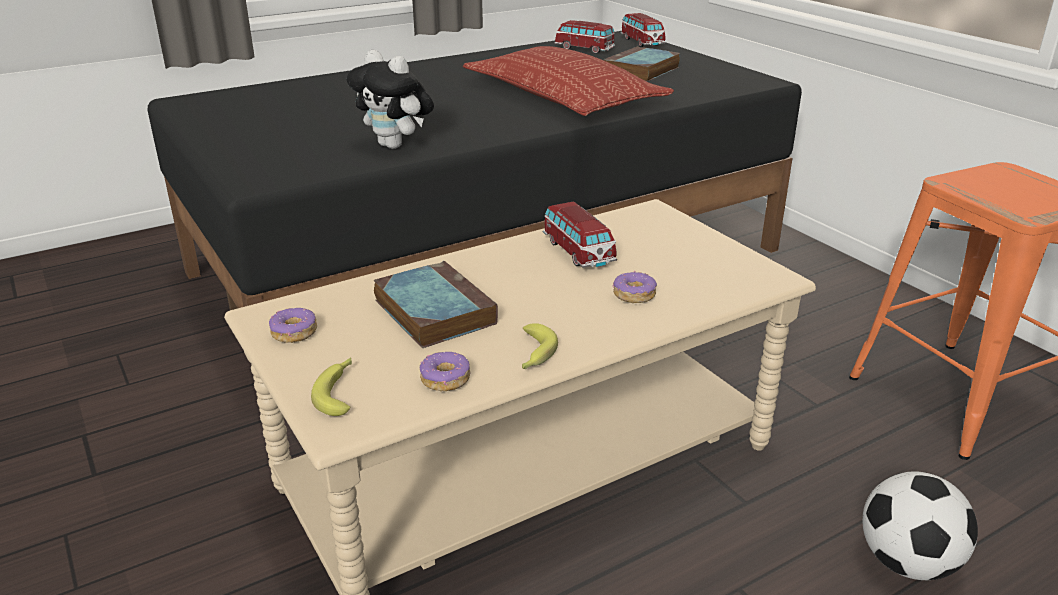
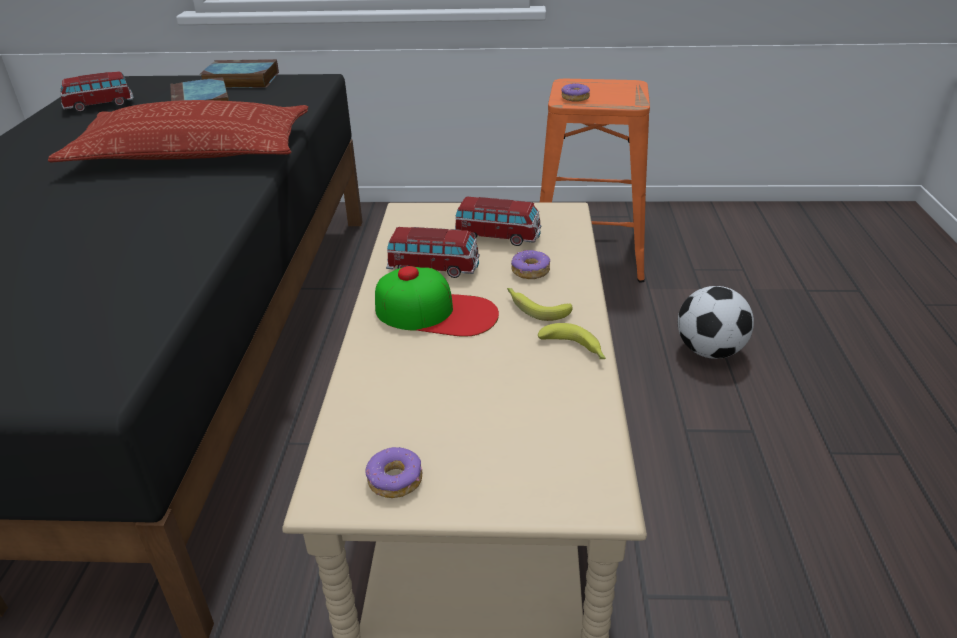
camera: 55 degrees left, 5 degrees up
banana [311,358,352,416] -> banana moved to [507,288,573,321]
plush toy [347,50,434,149] -> none
book [373,261,498,348] -> book moved to [200,59,279,88]
donut [420,352,470,391] -> donut moved to [561,83,591,102]
toy car [620,13,666,47] -> toy car moved to [455,197,541,246]
none -> cap [375,266,499,337]

